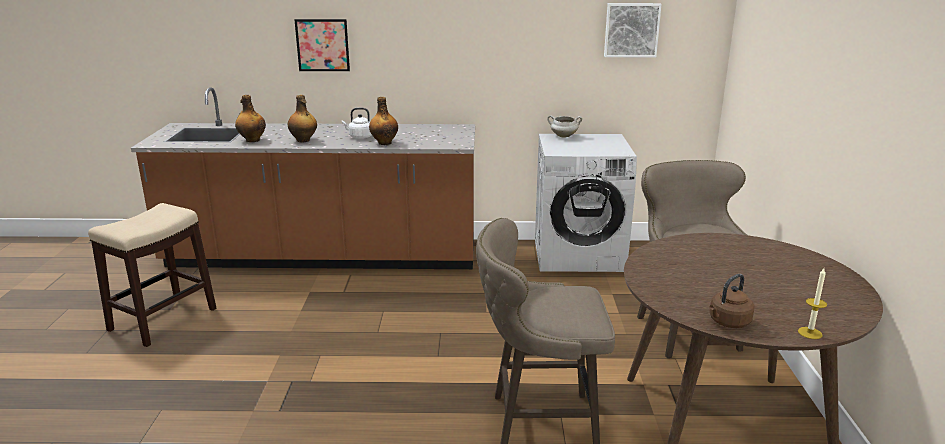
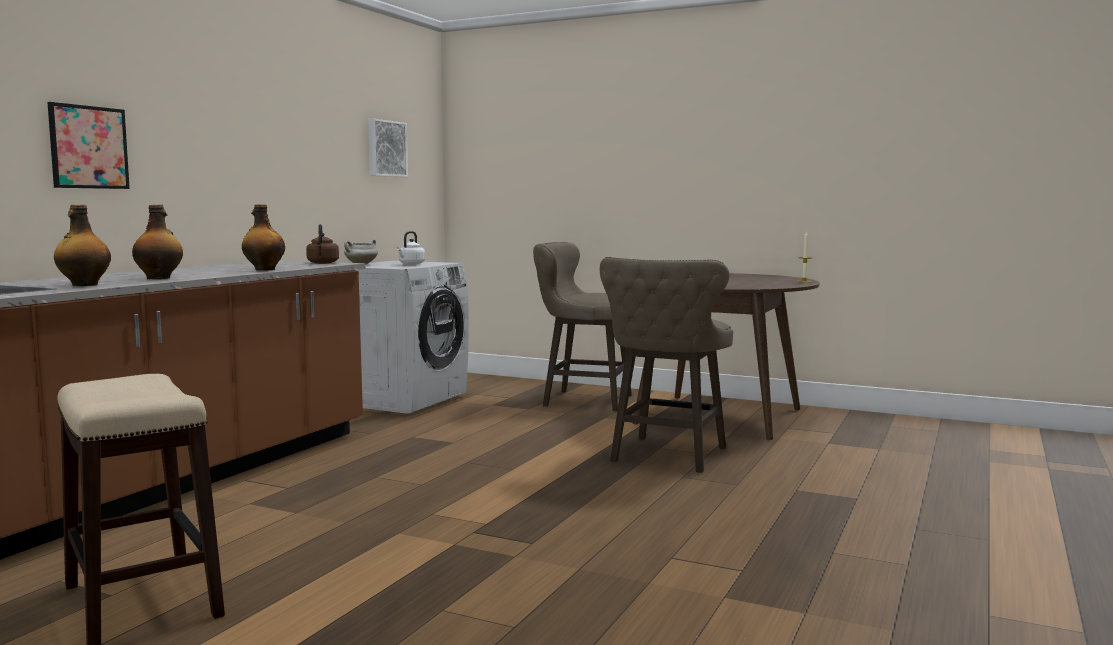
camera: 65 degrees left, 15 degrees down
white kettle [342,108,372,139] -> white kettle moved to [397,231,425,265]
brown kettle [709,274,755,328] -> brown kettle moved to [306,224,339,264]

